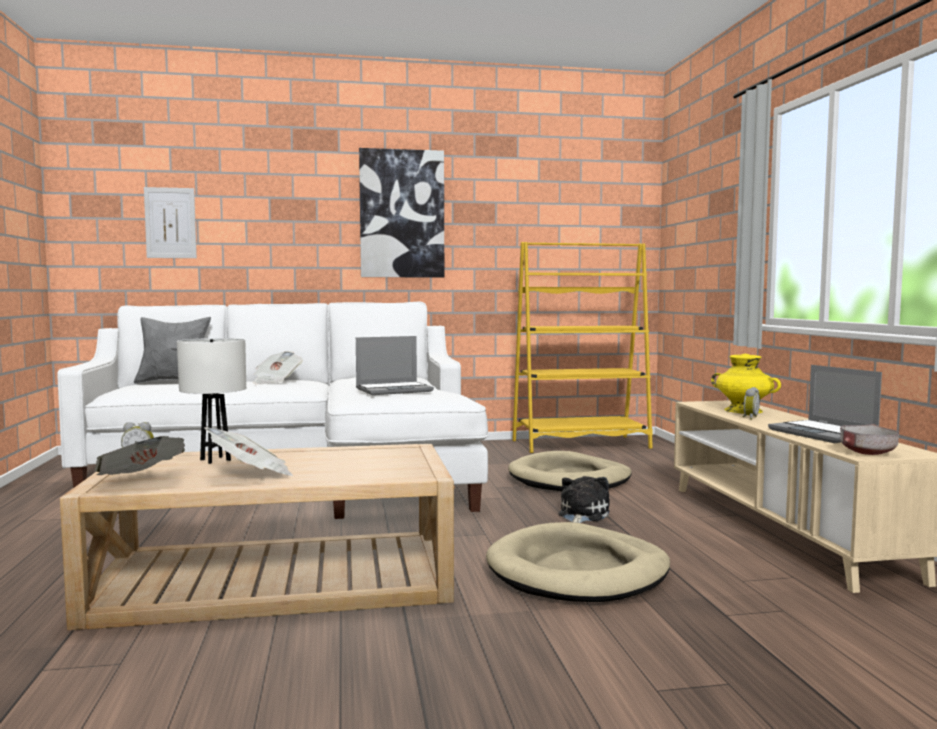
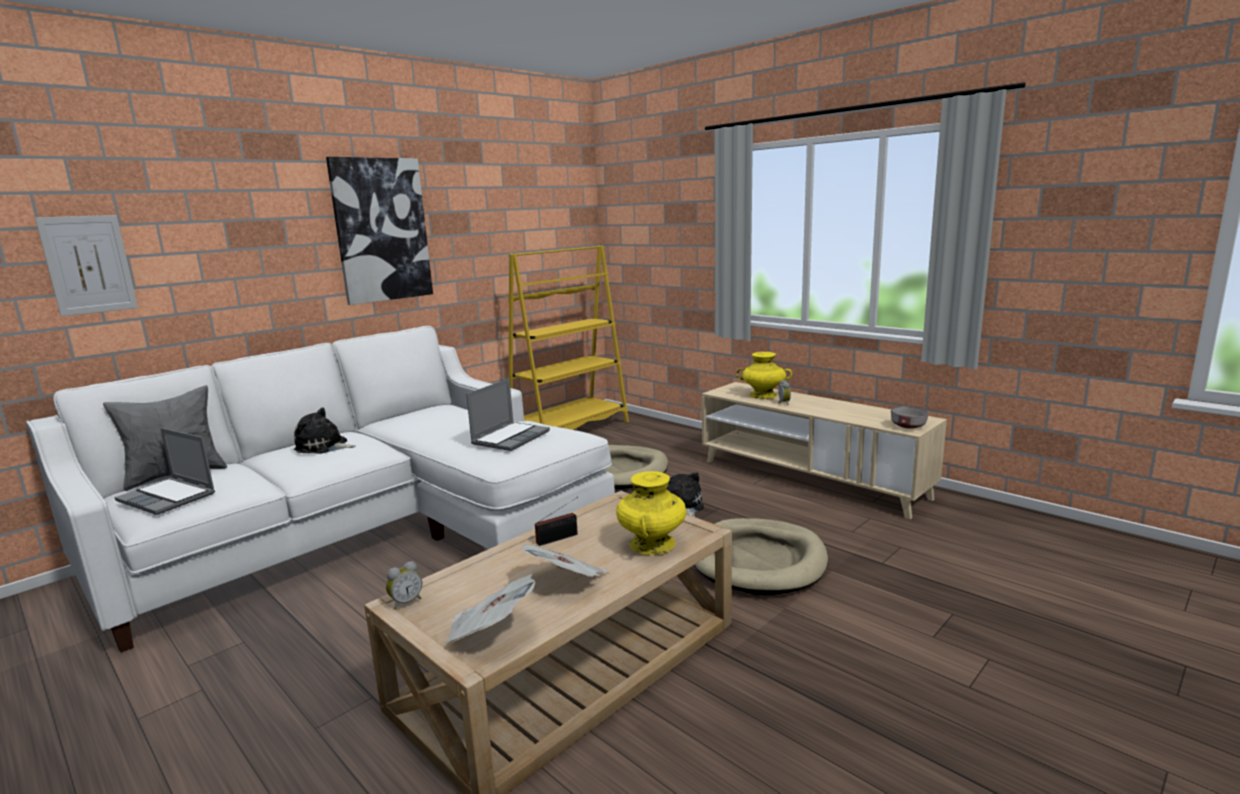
camera: 35 degrees left, 10 degrees up
white table lamp [177,338,246,464] -> none
newspaper [253,351,303,385] -> plush toy [294,407,356,454]
laptop [768,365,882,443] -> laptop moved to [114,428,215,515]
none -> radio [535,497,578,546]
none -> yellow vase [616,471,686,555]

